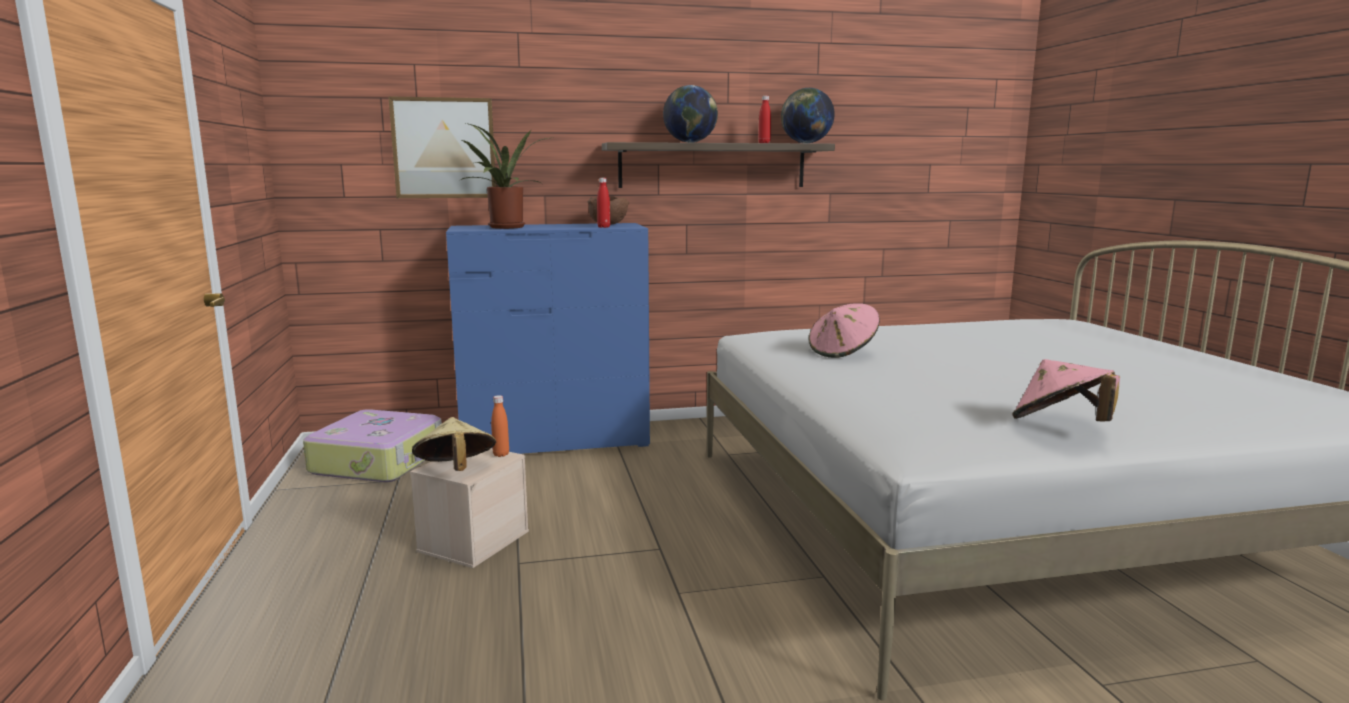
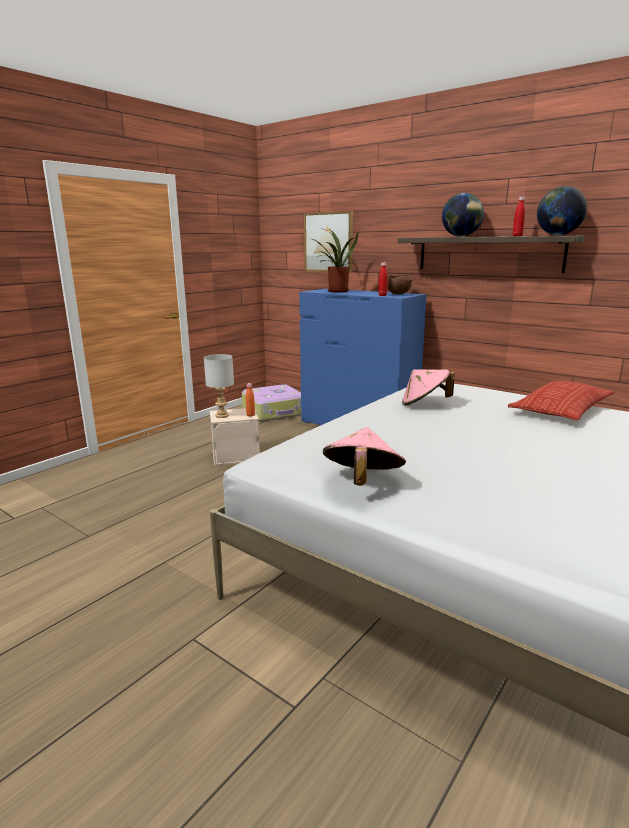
camera: 50 degrees right, 5 degrees up
beige hat [412,417,496,471] -> grey table lamp [204,354,234,418]
none -> pillow [508,381,614,420]

